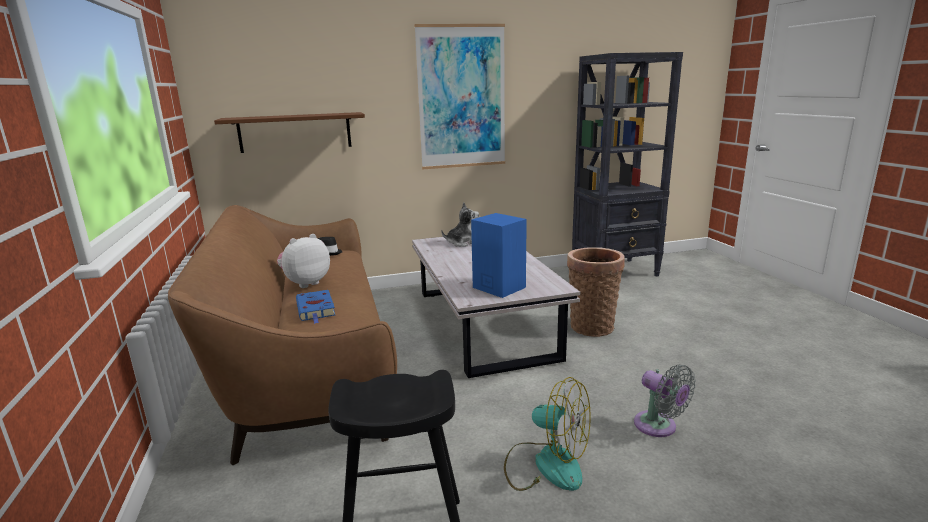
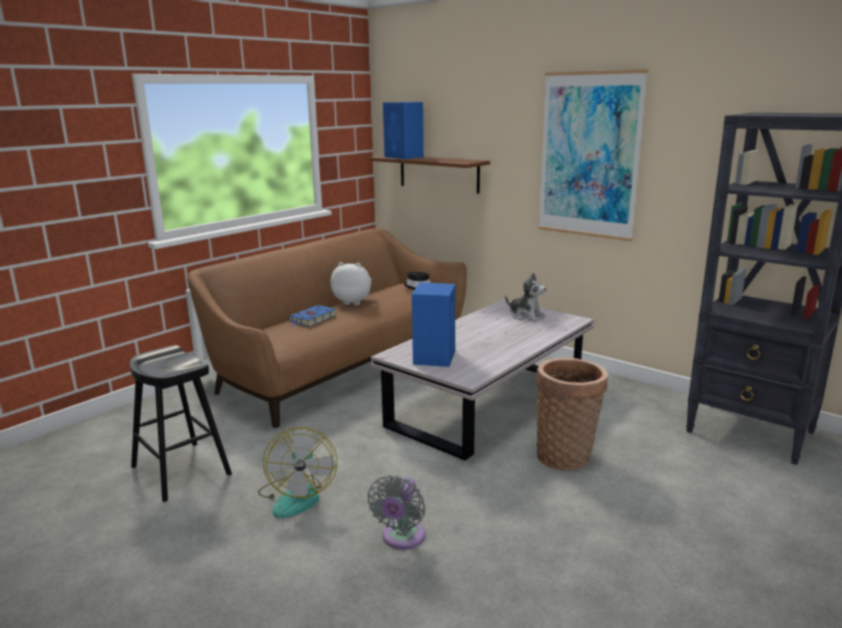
camera: 55 degrees right, 0 degrees up
none -> blue speaker [383,102,424,159]

